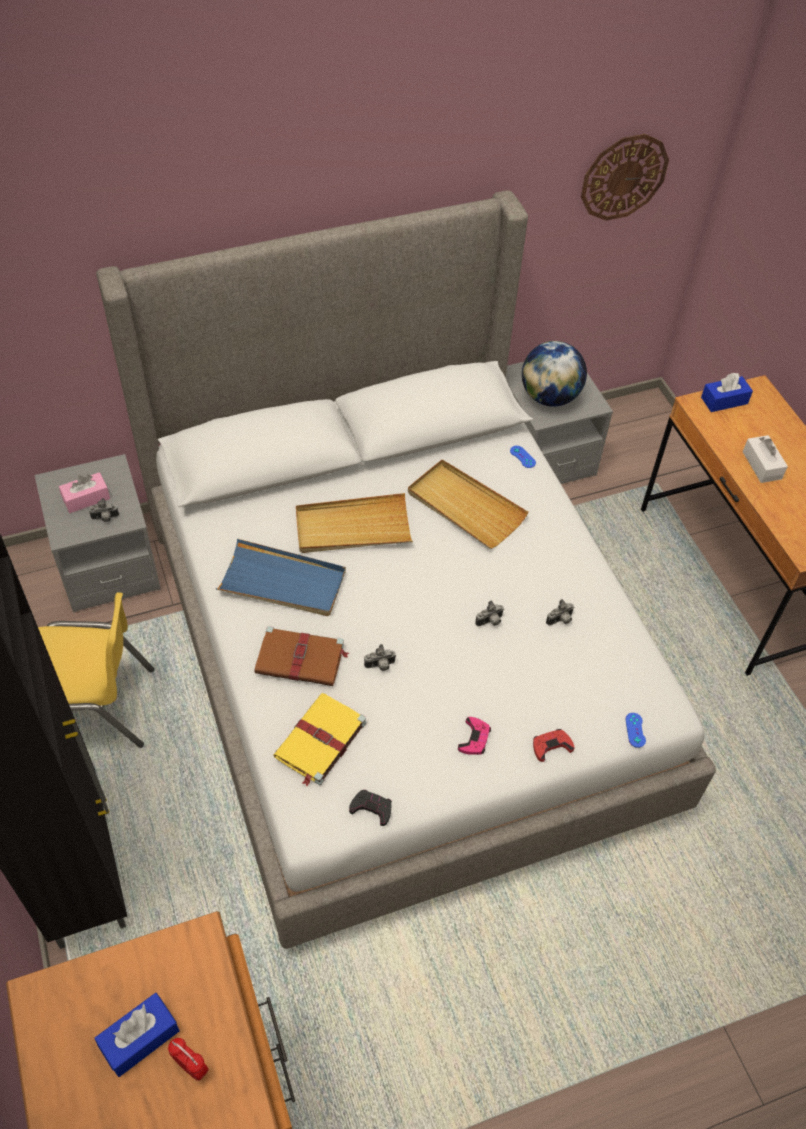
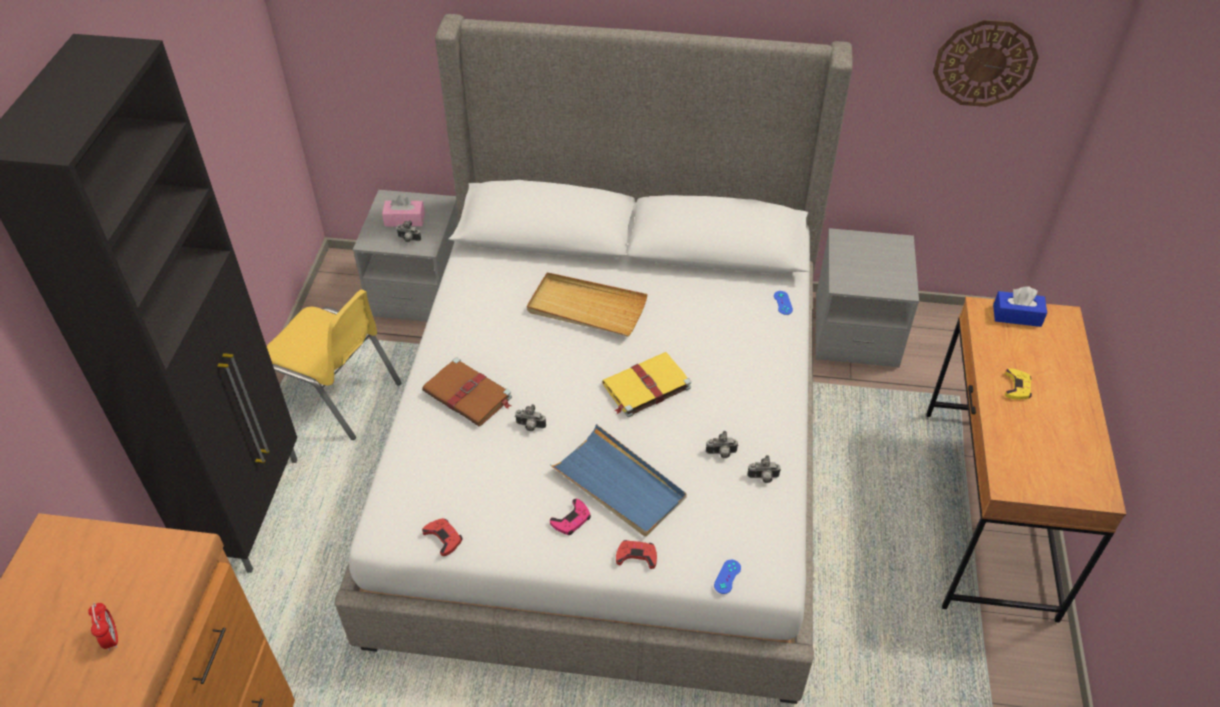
camera: 30 degrees right, 5 degrees down
blue tissue box [94,993,180,1077] -> none
blue tray [215,539,346,616] -> blue tray moved to [550,424,687,537]
yellow book [273,693,366,786] -> yellow book moved to [602,352,691,417]
black game controller [349,790,392,826] -> red game controller [422,518,463,556]
beige tray [408,460,528,549] -> none
camera [475,601,504,626] -> camera moved to [747,455,781,483]
globe [522,341,587,407] -> none
white tissue box [743,435,788,483] -> yellow game controller [1005,368,1032,400]

